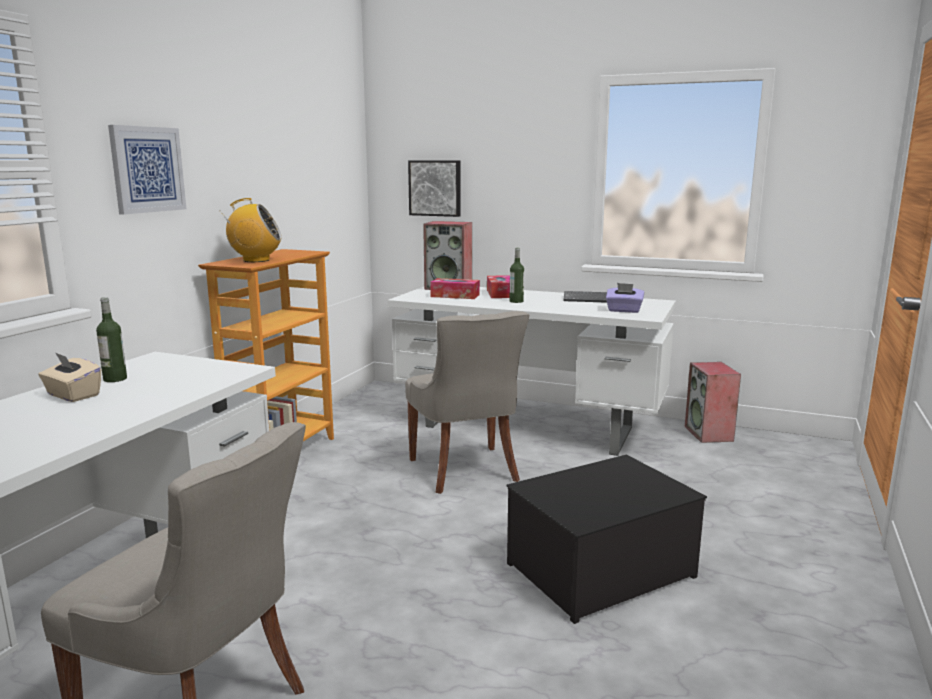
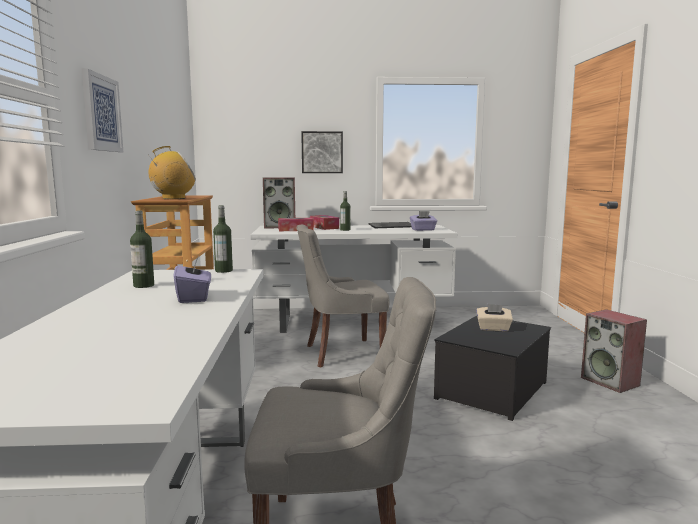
camera: 25 degrees left, 5 degrees down
beige tissue box [38,352,101,402] -> beige tissue box moved to [476,304,513,331]
grey chair [405,311,529,494] -> grey chair turned 120 degrees clockwise [296,225,390,367]
picture [408,160,461,217] -> picture moved to [301,131,343,173]
speaker [685,362,741,443] -> speaker moved to [581,309,647,393]
none -> purple tissue box [173,256,211,303]
none -> bottle [213,205,233,273]

